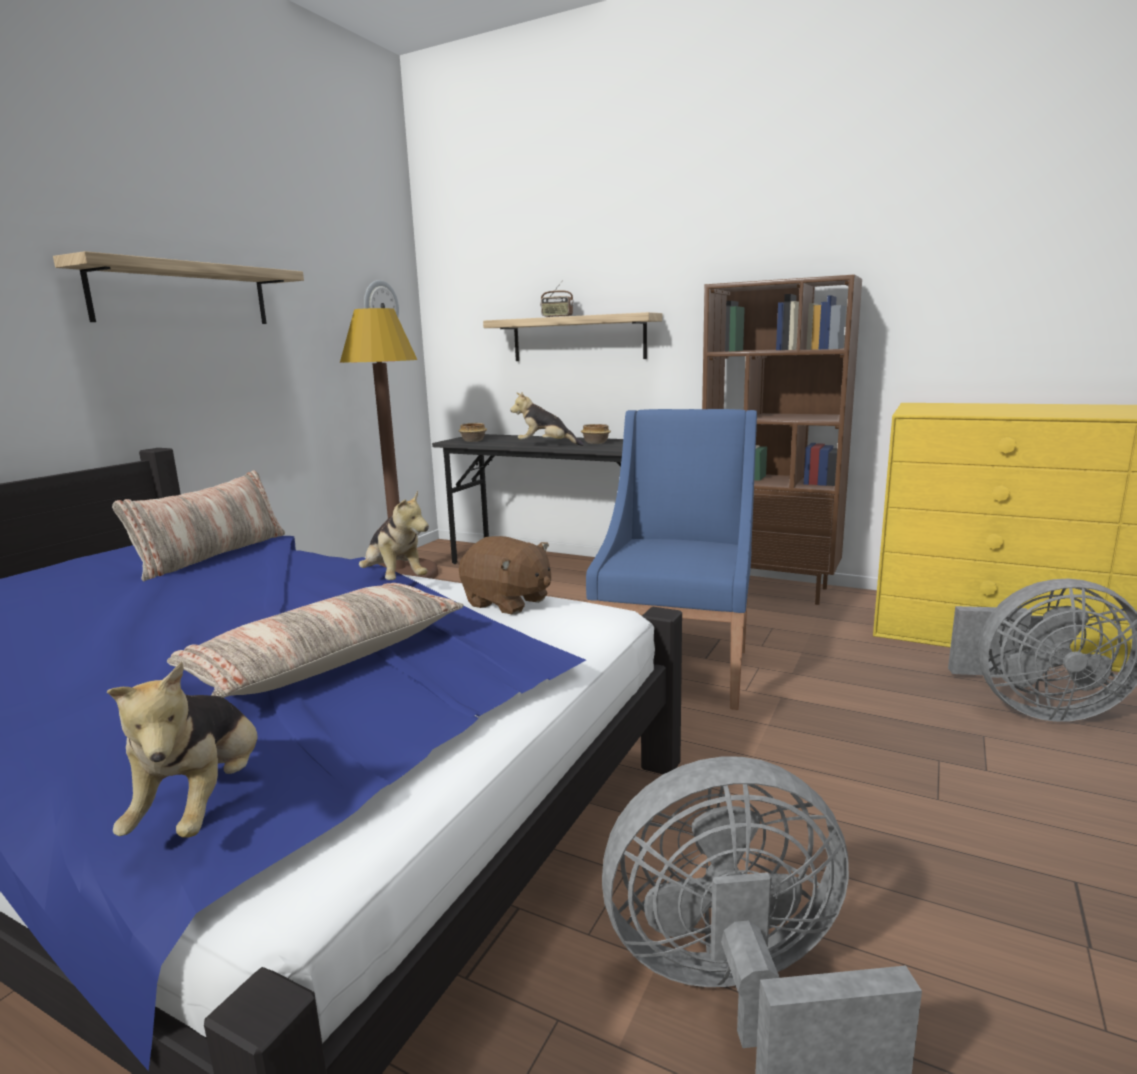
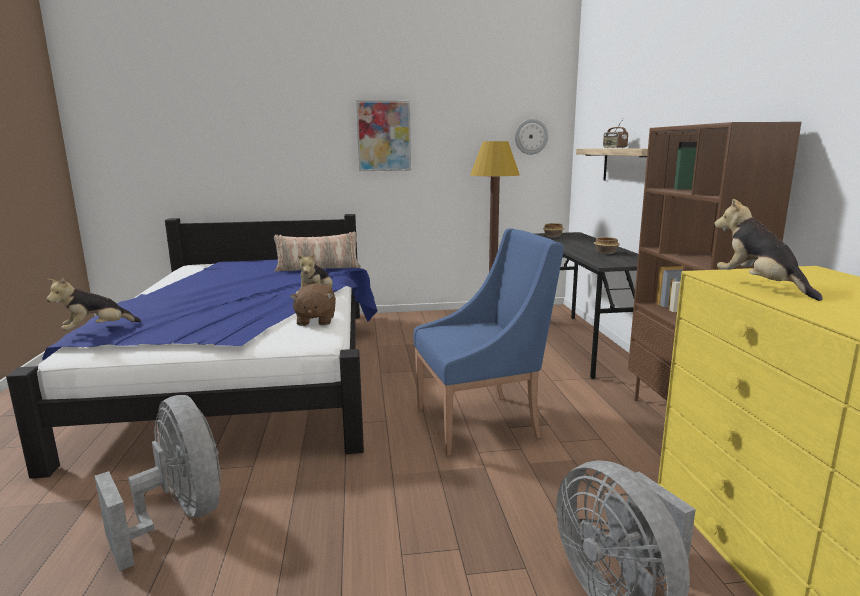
camera: 55 degrees right, 0 degrees up
shelf [53,251,304,324] -> picture [356,100,411,171]
pillow [167,583,463,698] -> none
plush toy [510,392,584,446] -> plush toy moved to [714,199,823,301]

